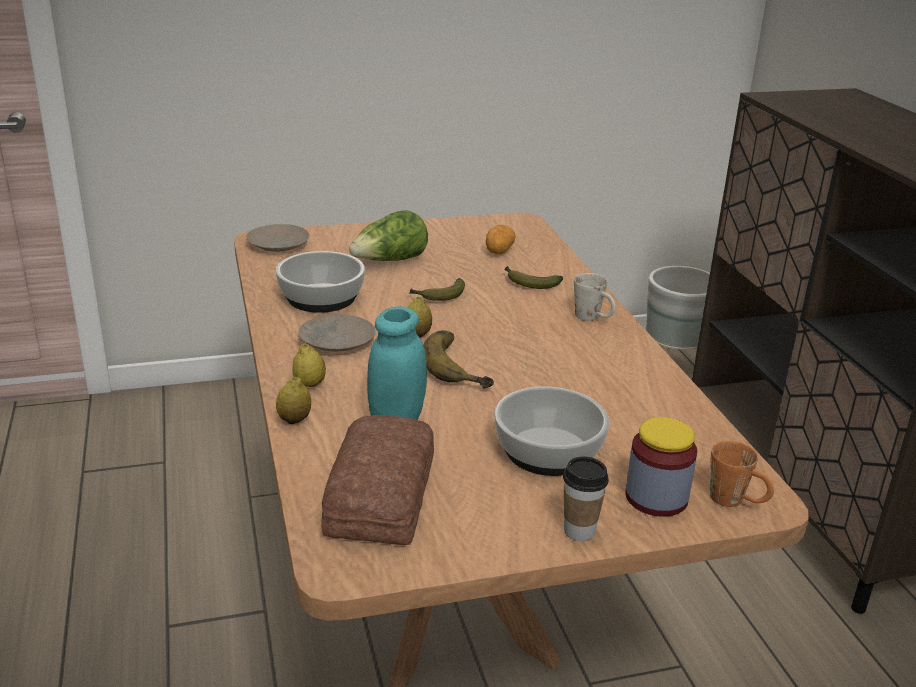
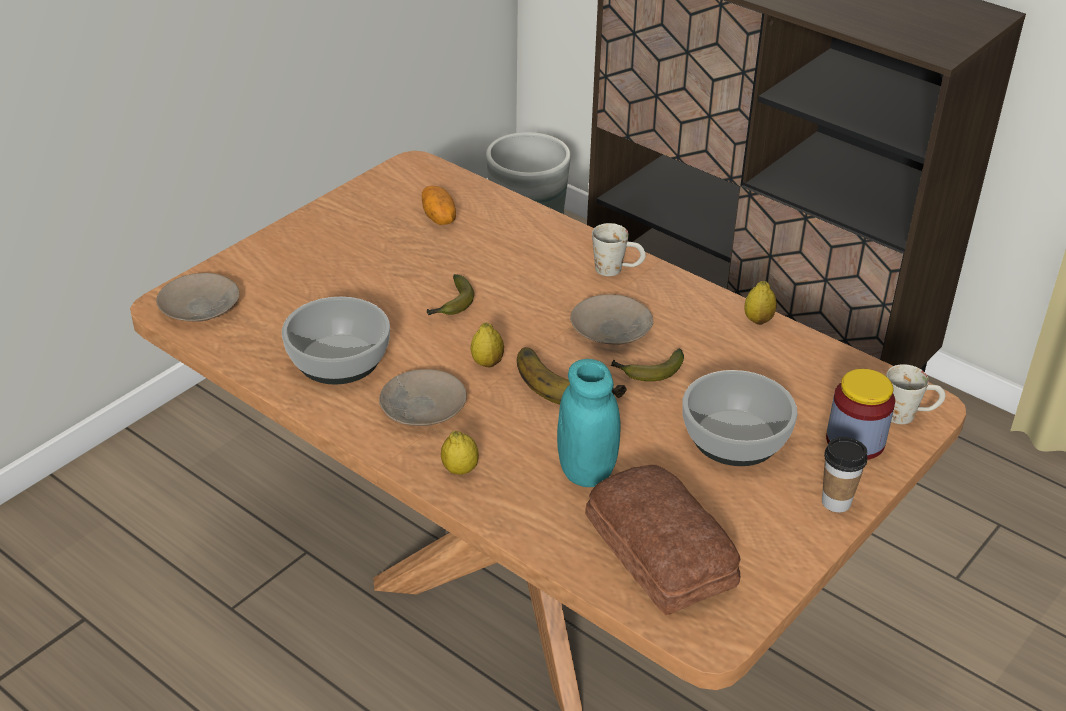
camera: 35 degrees left, 10 degrees up
lemon [276,377,311,424] -> lemon moved to [744,281,777,325]
lettuce [349,210,428,261] -> none
banana [504,266,563,289] -> banana moved to [611,349,684,382]
orange mug [710,441,774,507] -> white mug [886,364,945,424]
none -> beige plate [570,294,653,345]

